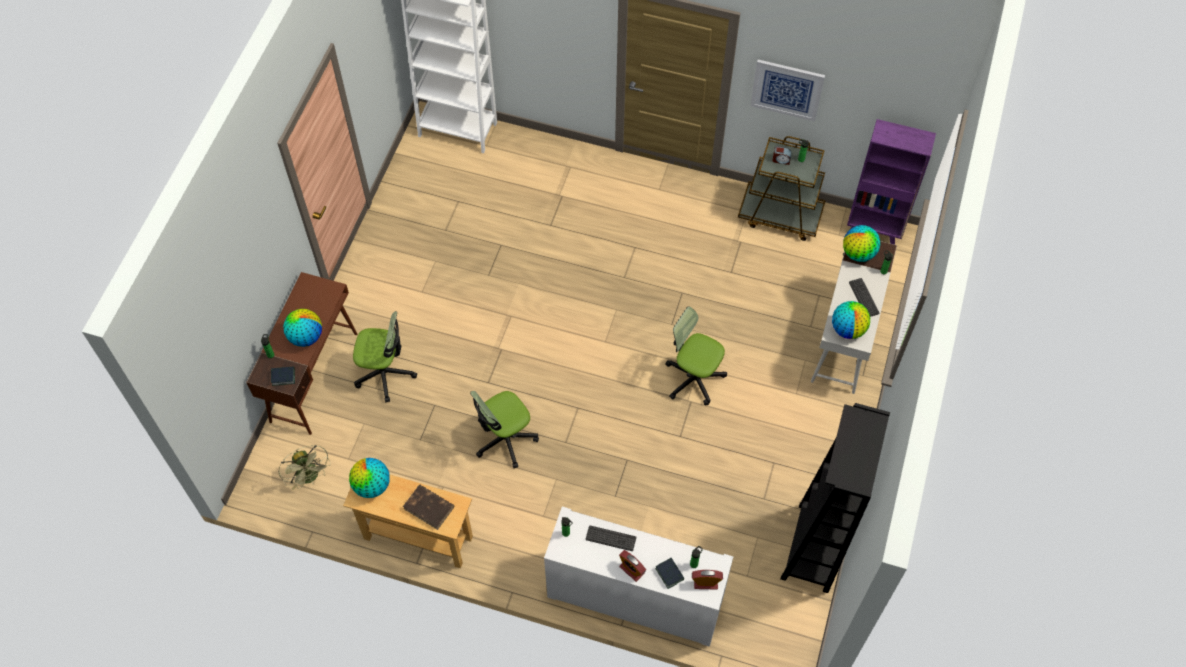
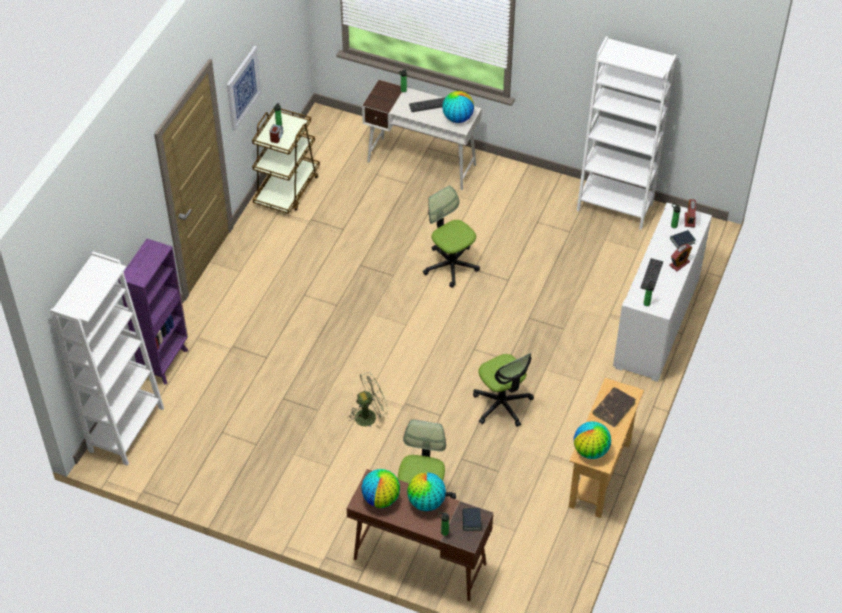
camera: 85 degrees left, 10 degrees down
green fan [278,445,331,490] -> green fan moved to [347,372,389,429]
office chair [665,307,727,405] -> office chair turned 105 degrees clockwise [423,186,480,288]
black bookcase [780,403,890,593] -> white bookcase [577,36,677,230]
globe [843,225,880,262] -> globe moved to [361,469,400,508]
purple bookcase [847,119,936,245] -> purple bookcase moved to [118,239,188,385]

